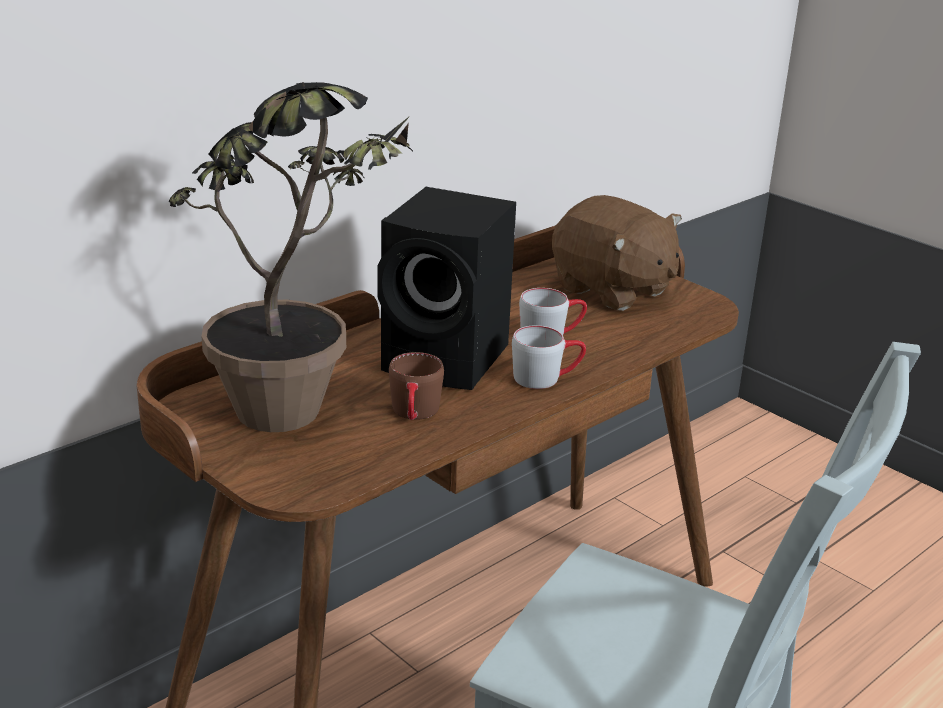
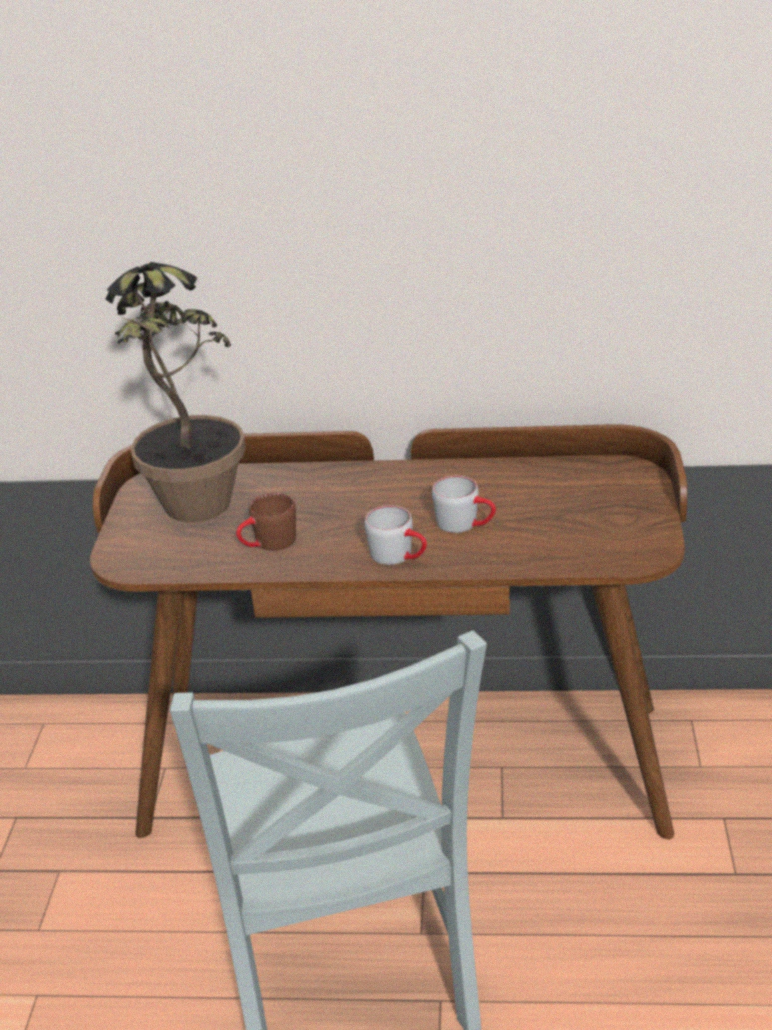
camera: 50 degrees right, 5 degrees up
black speaker [378,187,516,390] -> none
brown plush toy [552,195,682,311] -> none

